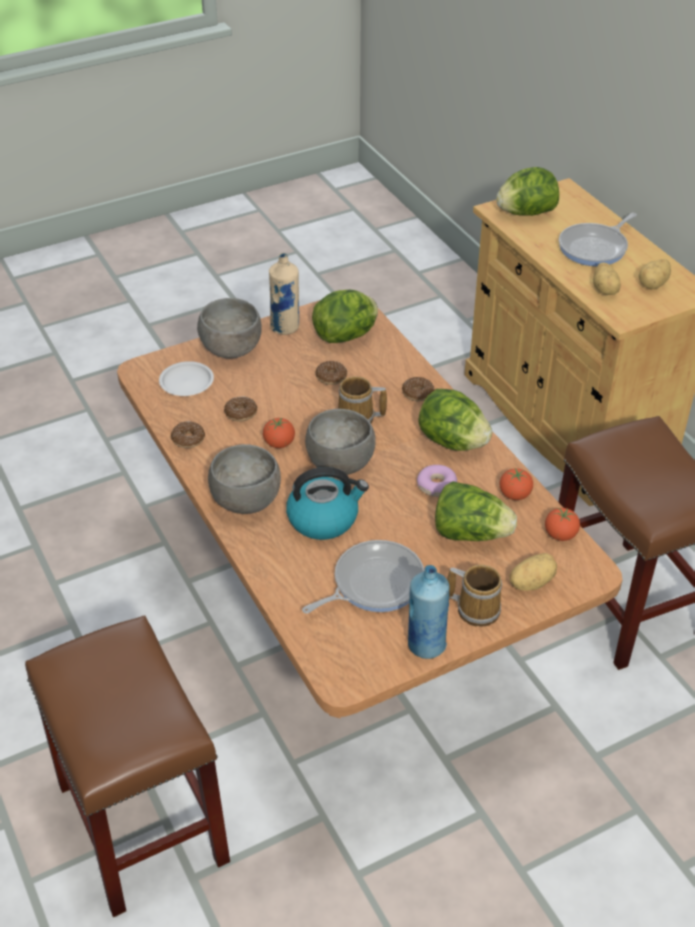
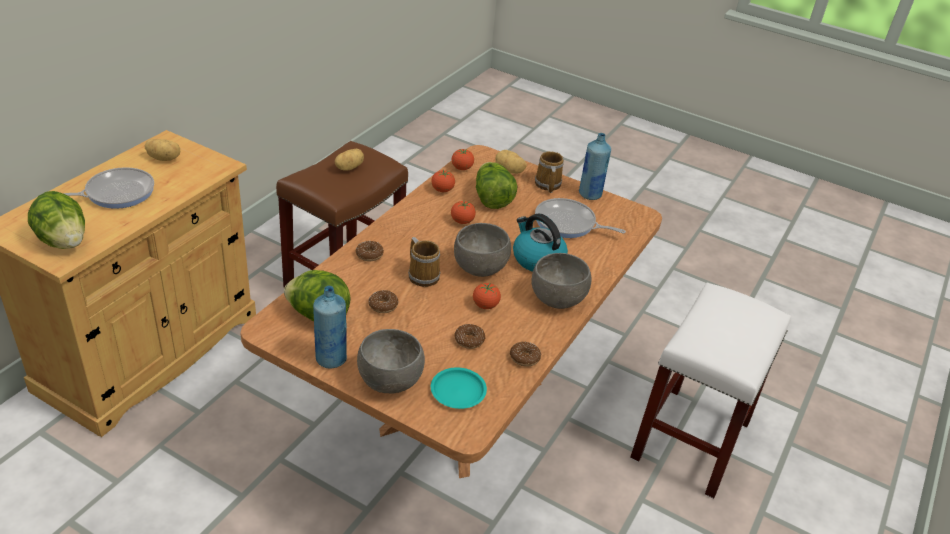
camera: 125 degrees left, 5 degrees down
brown stool [25,615,230,917] -> white stool [630,283,791,499]
white plate [159,361,214,396] -> turquoise plate [431,368,487,409]
beige bottle [269,253,299,335] -> blue bottle [313,286,347,369]
donut [417,465,457,497] -> tomato [451,201,476,224]
lettuce [418,389,492,451] -> none
frying pan [559,213,637,266] -> frying pan turned 45 degrees counterclockwise [63,167,154,209]
potato [593,262,621,295] -> potato moved to [335,149,364,171]

